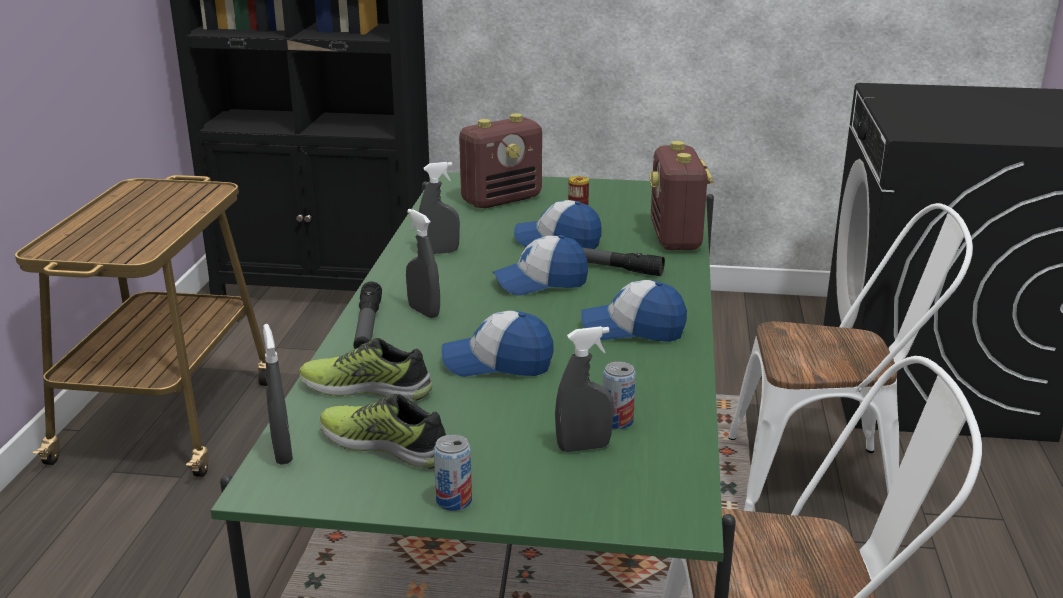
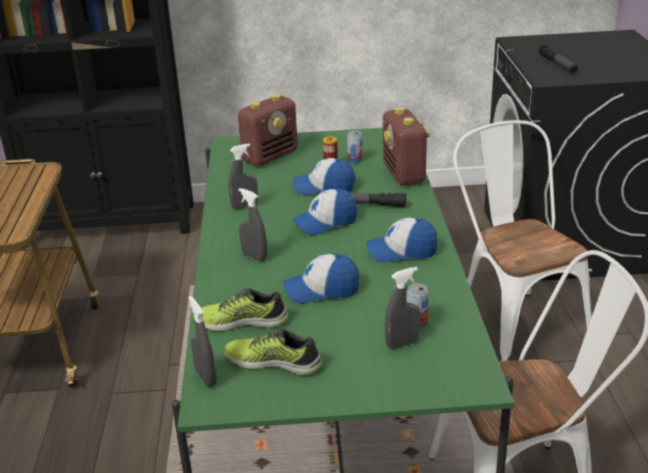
camera: 10 degrees left, 5 degrees up
flashlight [353,281,382,349] -> flashlight moved to [538,44,578,73]
can [434,434,472,511] -> can moved to [347,131,363,163]
white chair [728,203,973,511] -> white chair turned 105 degrees counterclockwise [453,120,592,361]

